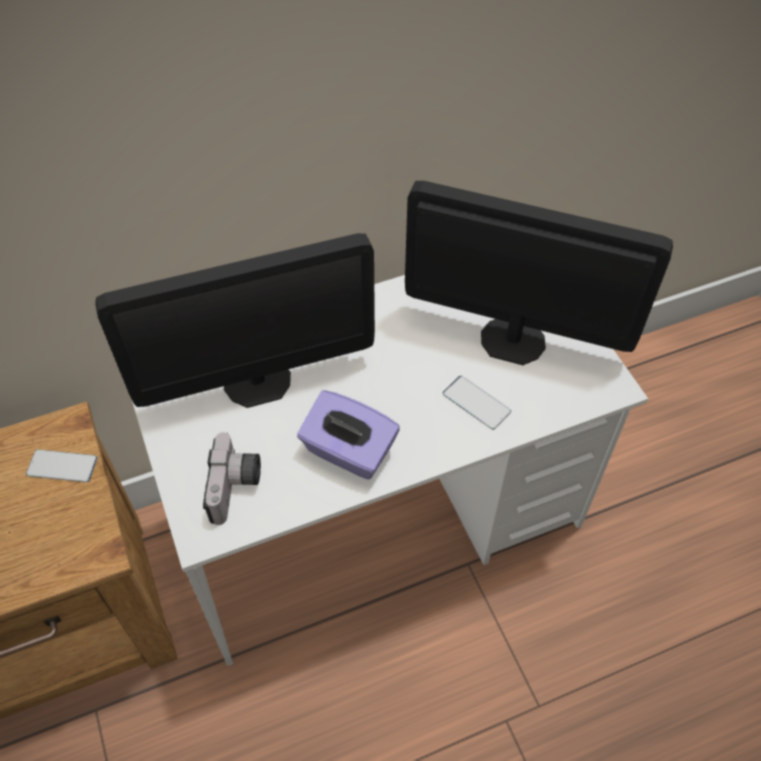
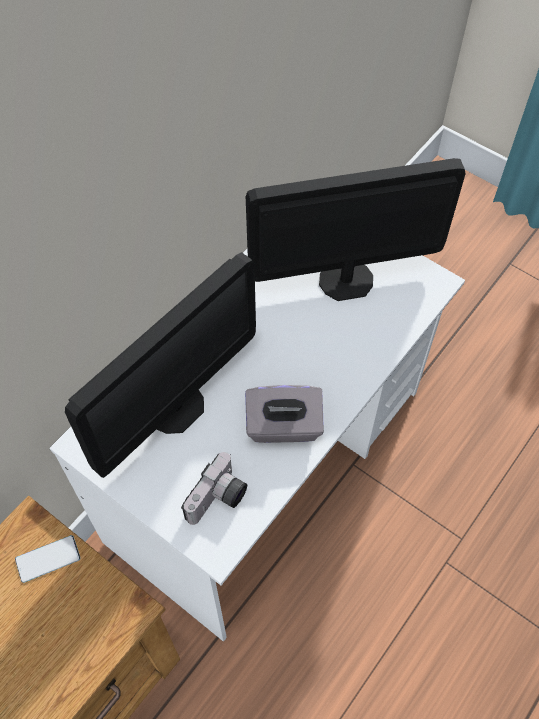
camera: 30 degrees left, 5 degrees up
camera [203,432,261,525] -> camera turned 60 degrees clockwise [181,452,247,525]
purple tissue box [297,390,400,480] -> grey tissue box [245,385,324,443]
phone [443,376,511,430] -> none

